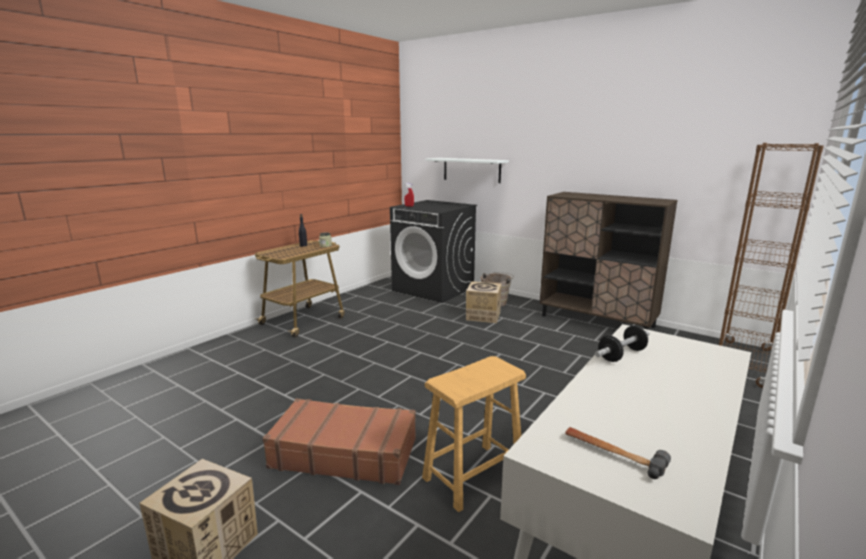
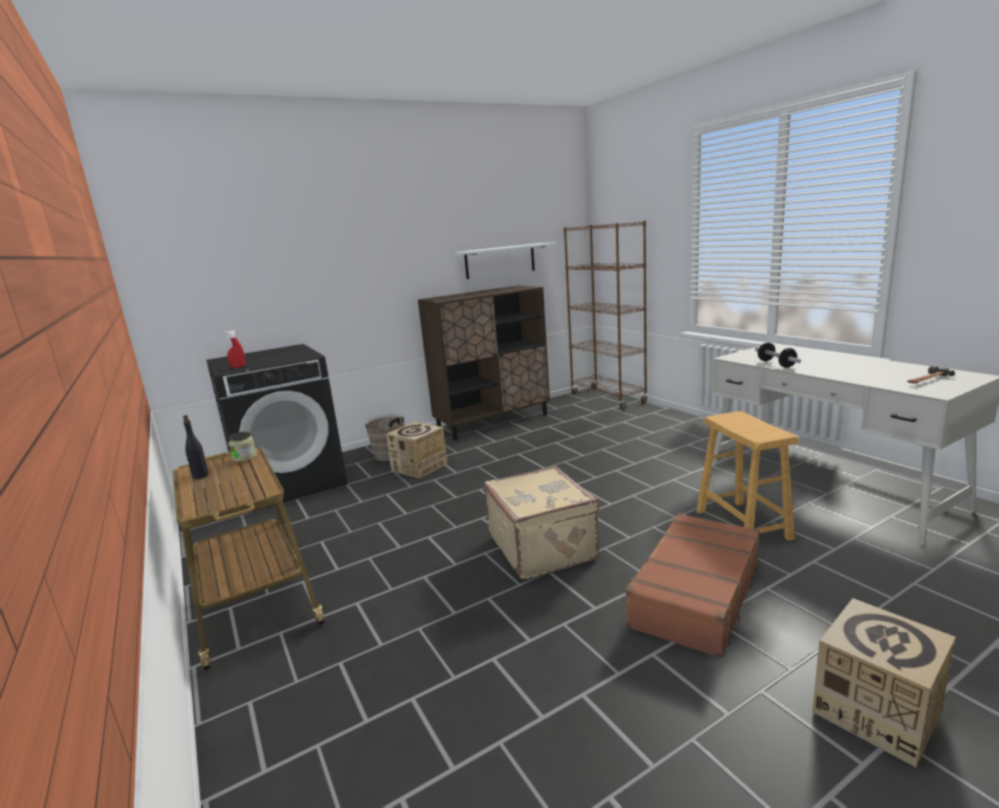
camera: 65 degrees left, 0 degrees up
white shelf [425,158,509,183] -> white shelf moved to [455,242,556,279]
none -> beige suitcase [484,466,599,580]

